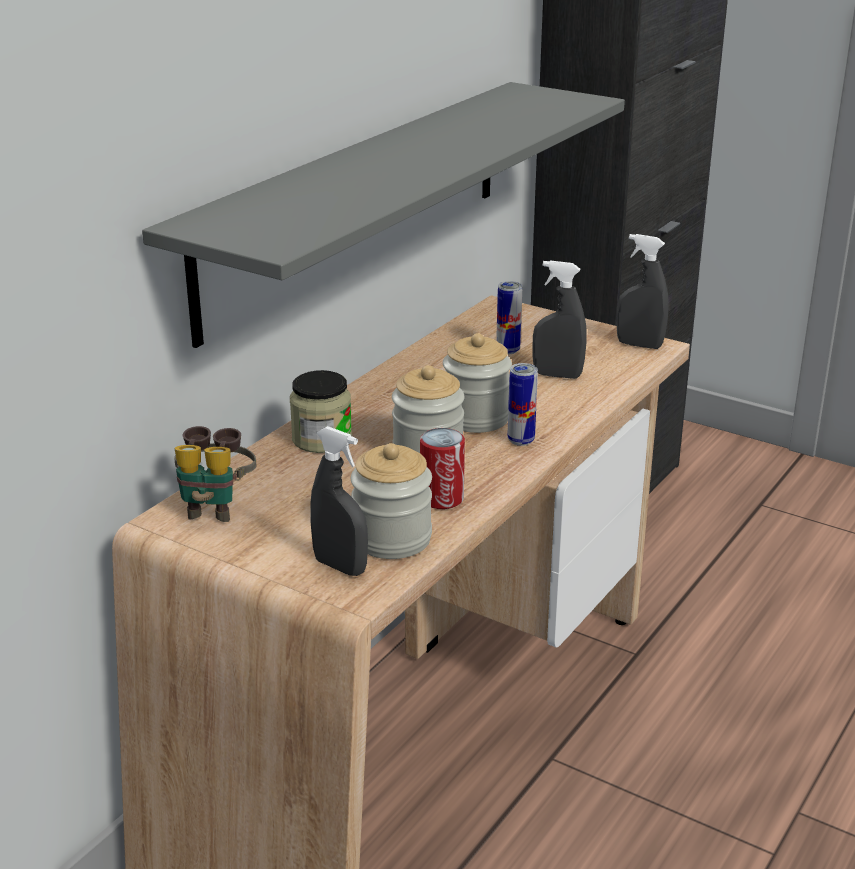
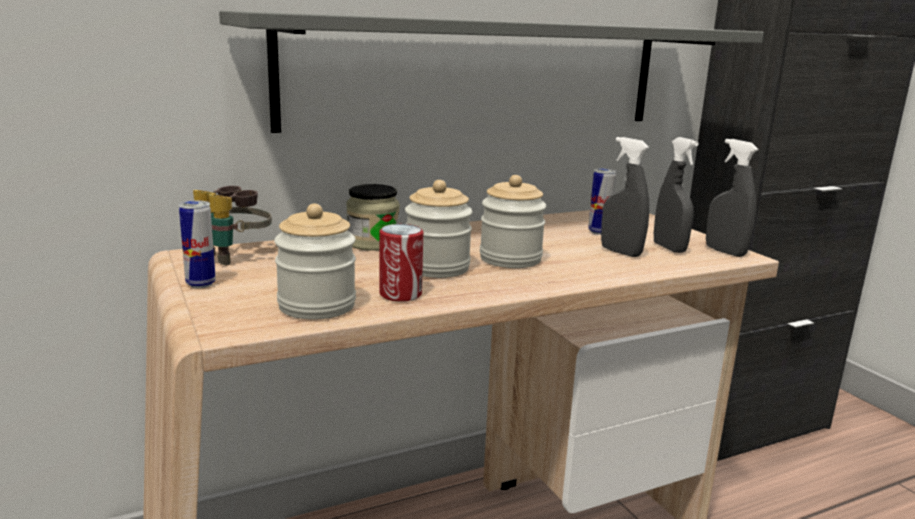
camera: 30 degrees right, 10 degrees down
grey spray bottle [310,426,368,576] -> grey spray bottle moved to [654,137,699,253]
can [507,363,538,446] -> can moved to [179,201,216,288]

